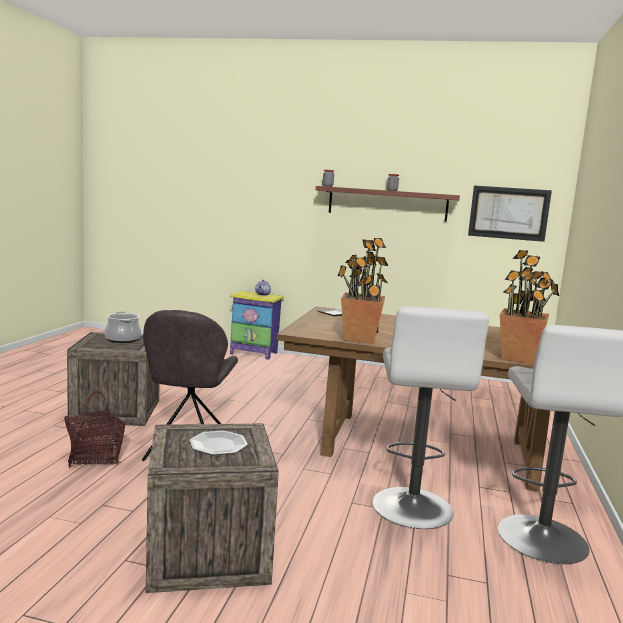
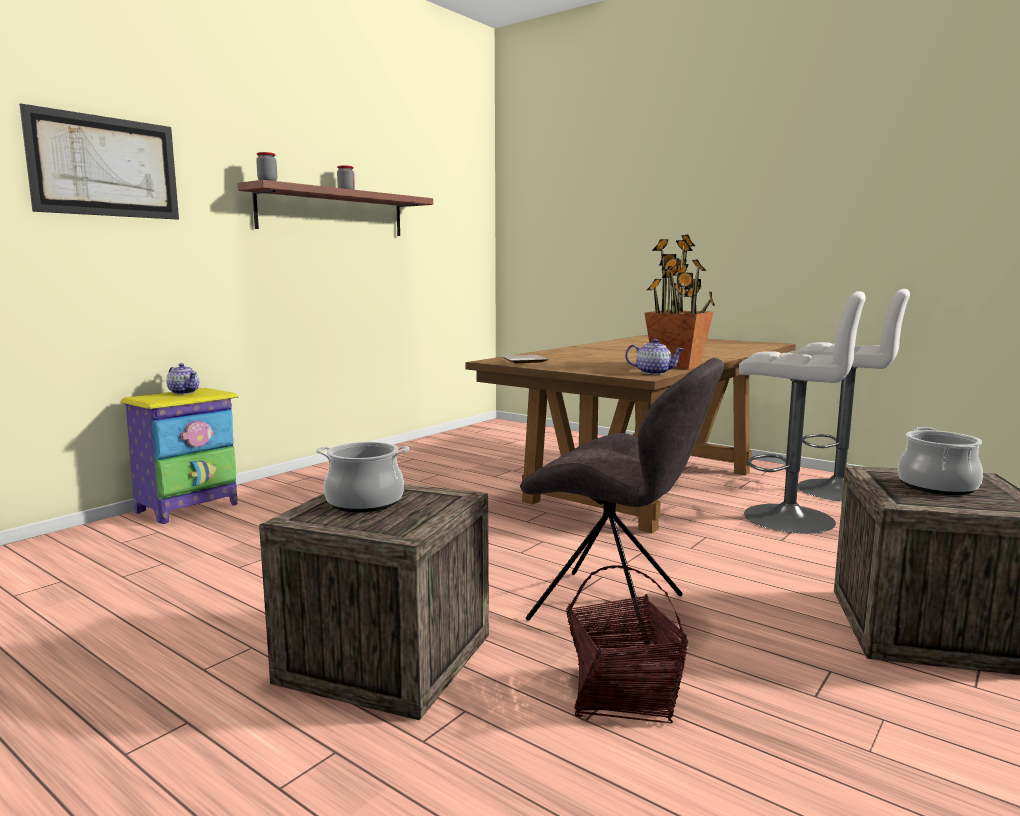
camera: 65 degrees left, 0 degrees up
plate [189,431,248,455] -> cooking pot [898,427,983,495]
picture [468,186,552,242] -> picture moved to [19,103,179,220]
potted plant [500,250,559,364] -> none
none -> teapot [625,339,684,375]

